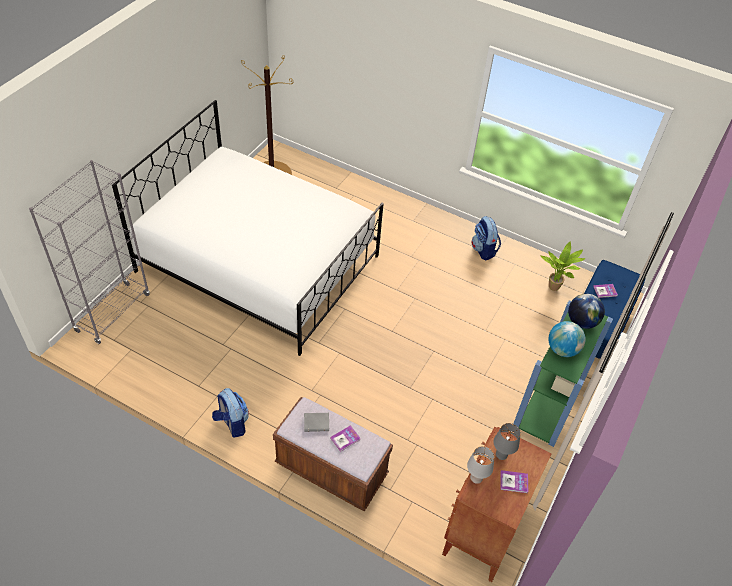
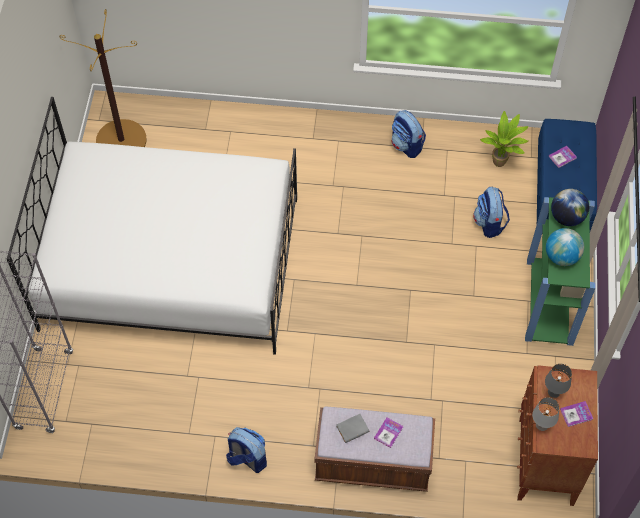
camera: 20 degrees left, 10 degrees up
none -> backpack [473,187,510,238]

